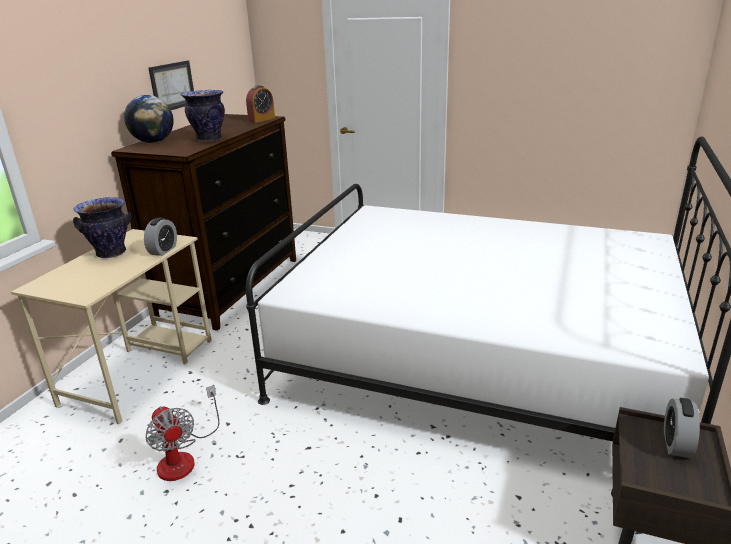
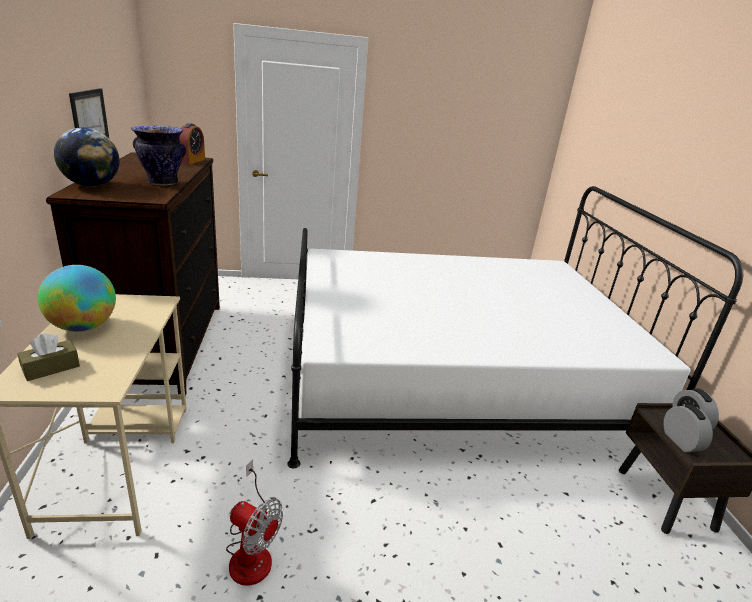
camera: 30 degrees left, 0 degrees up
vase [73,197,131,258] -> globe [38,265,116,332]
alarm clock [144,217,177,256] -> alarm clock moved to [664,405,713,452]
none -> brown tissue box [18,333,80,381]

